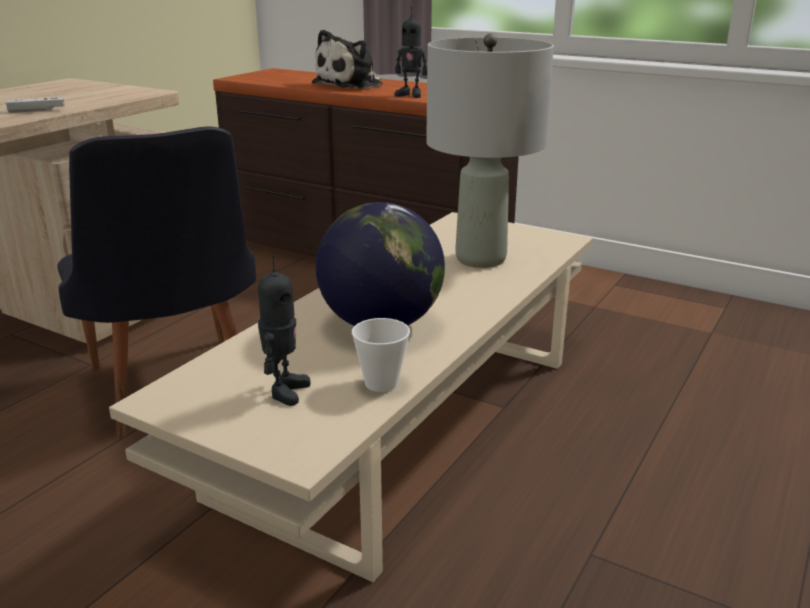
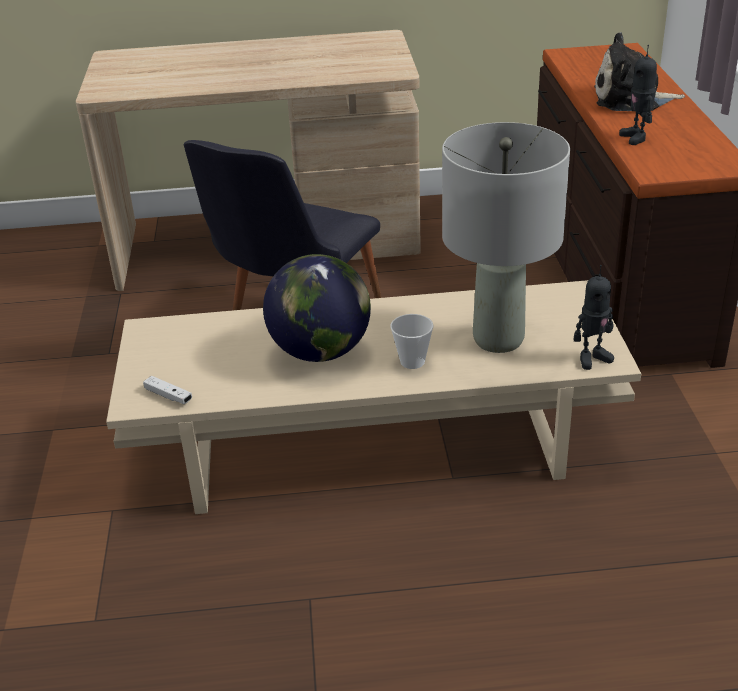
camera: 55 degrees right, 10 degrees up
white game controller [6,97,65,113] -> white game controller moved to [143,376,192,404]
toy robot [258,255,311,406] -> toy robot moved to [573,265,614,370]
cup [352,318,410,392] -> cup moved to [390,314,433,369]

